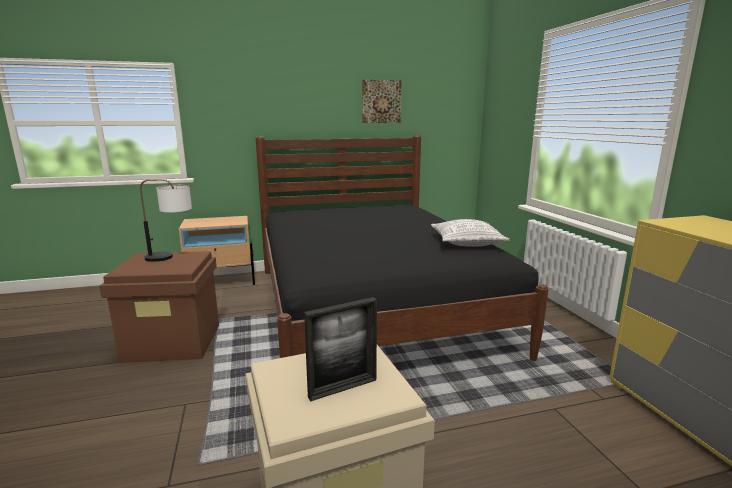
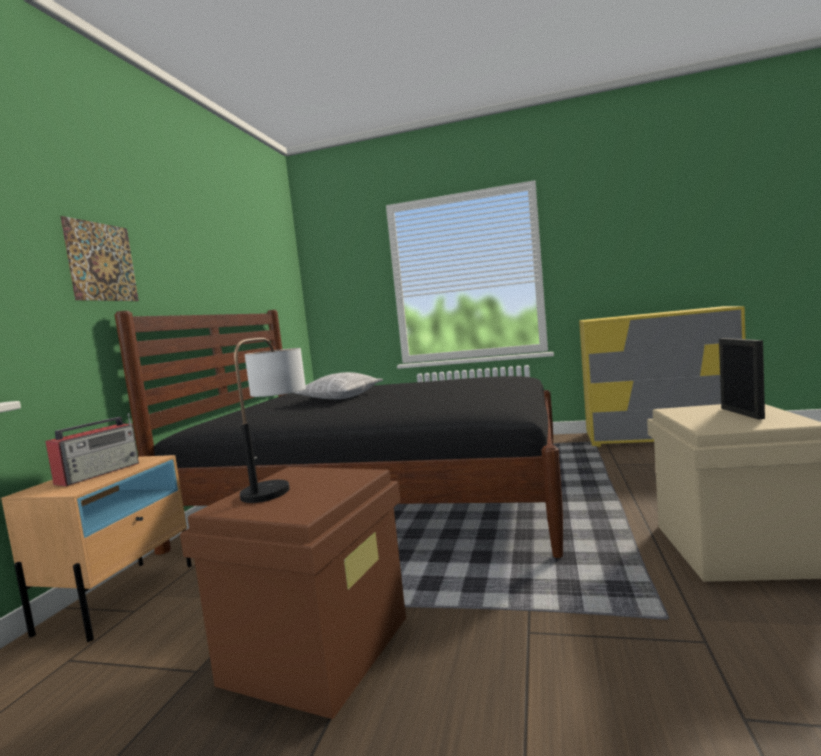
camera: 60 degrees left, 10 degrees down
picture [362,80,402,123] -> picture moved to [60,216,139,301]
pillow [431,219,509,247] -> pillow moved to [294,372,383,399]
none -> radio [45,413,139,486]

